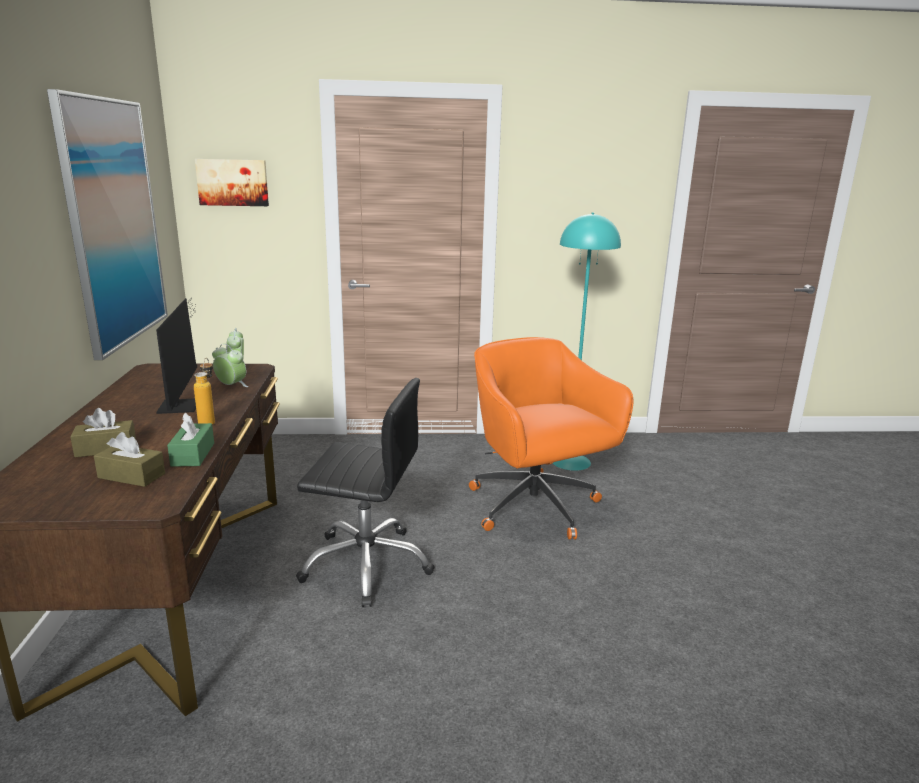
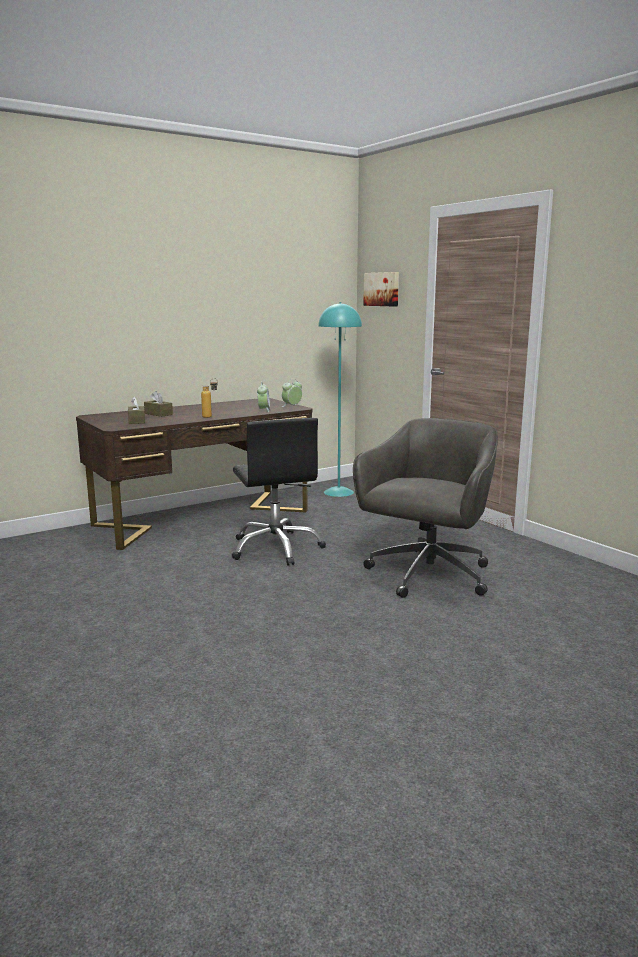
camera: 60 degrees right, 5 degrees down
picture [47,89,168,360] -> none
monitor [156,298,197,414] -> none
green tissue box [167,412,214,467] -> none
orange office chair [469,337,633,540] -> grey office chair [353,418,498,598]
turquoise floor lamp [553,212,621,471] -> turquoise floor lamp moved to [318,302,362,497]

